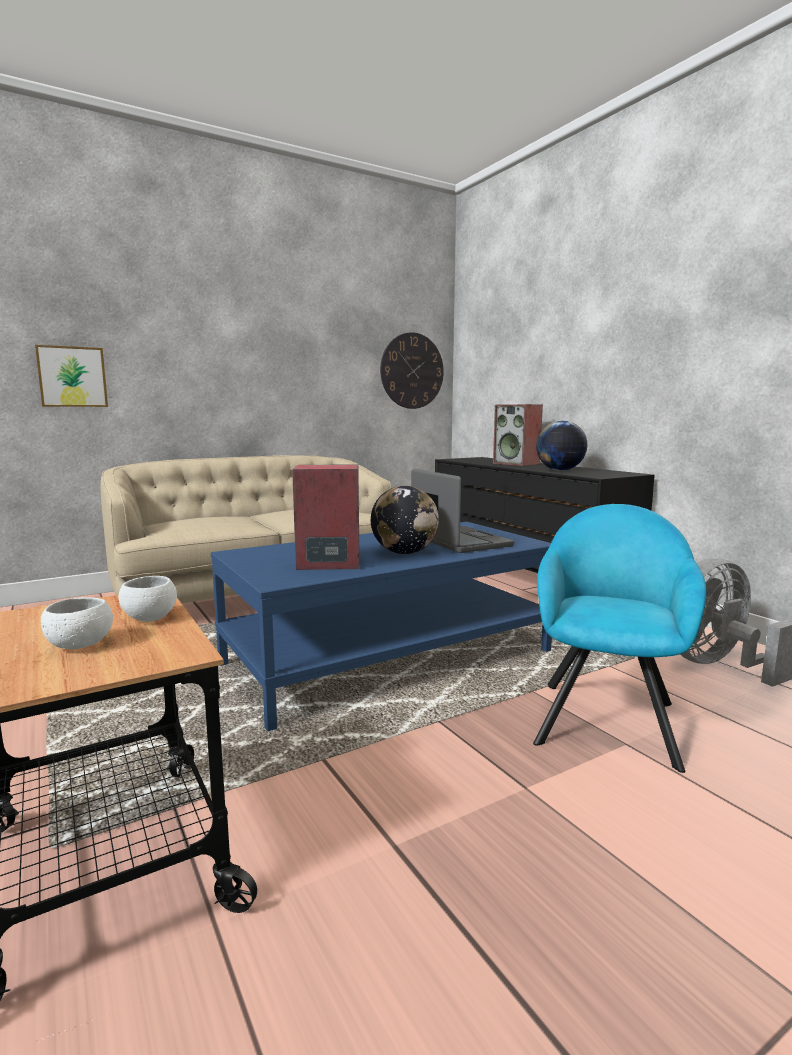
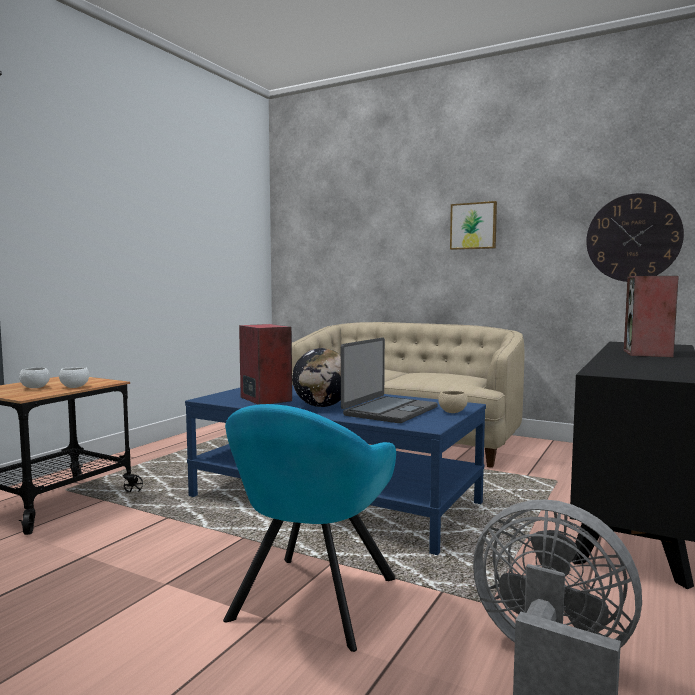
camera: 60 degrees right, 5 degrees down
picture [35,345,108,407] -> picture moved to [450,201,497,250]
turquoise armchair [533,504,707,773] -> turquoise armchair turned 120 degrees clockwise [223,404,396,652]
globe [536,421,587,471] -> none
none -> beige bowl [438,391,468,413]

